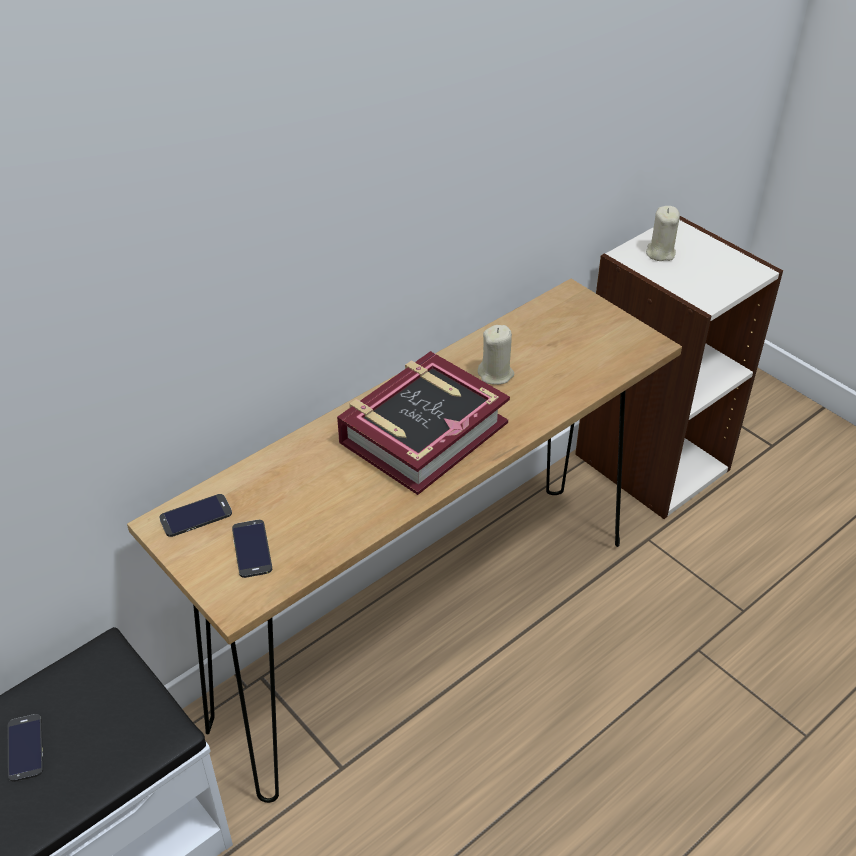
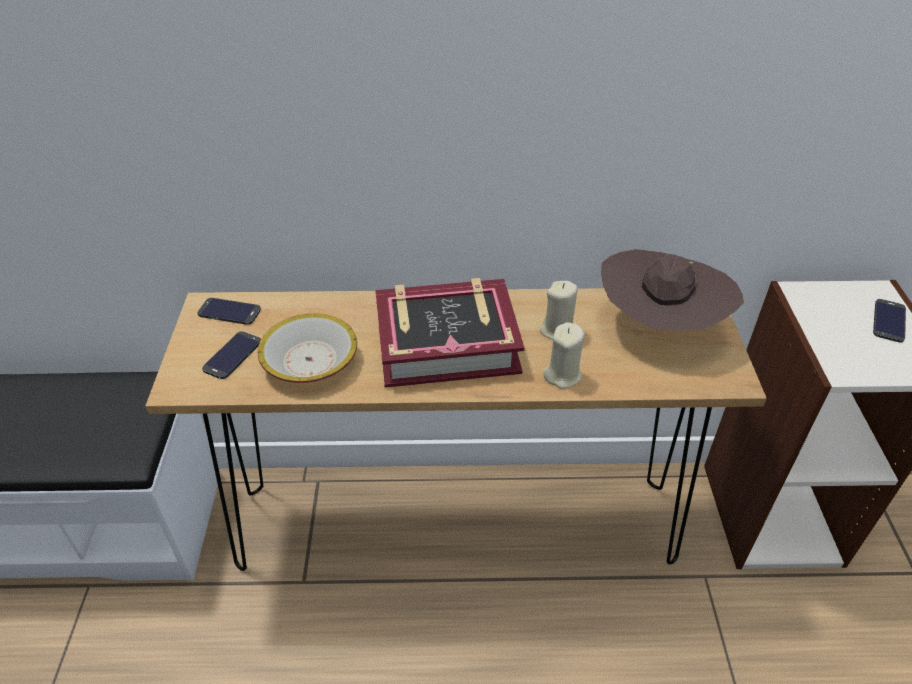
camera: 40 degrees right, 0 degrees up
phone [8,714,43,782] -> phone moved to [873,299,906,343]
beige candle [646,206,680,261] -> beige candle moved to [543,322,585,389]
none -> bowl [258,313,357,383]
none -> brown hat [601,249,744,331]

